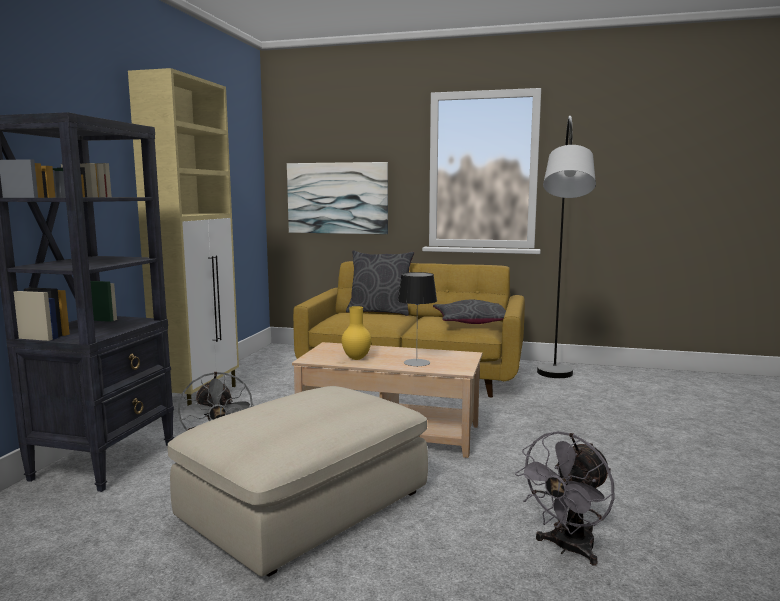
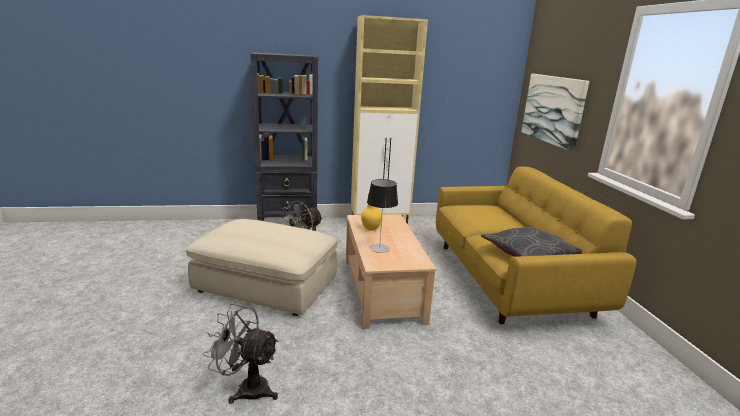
camera: 65 degrees right, 10 degrees up
grey pillow [346,250,414,316] -> none
grey floor lamp [537,116,596,378] -> none

